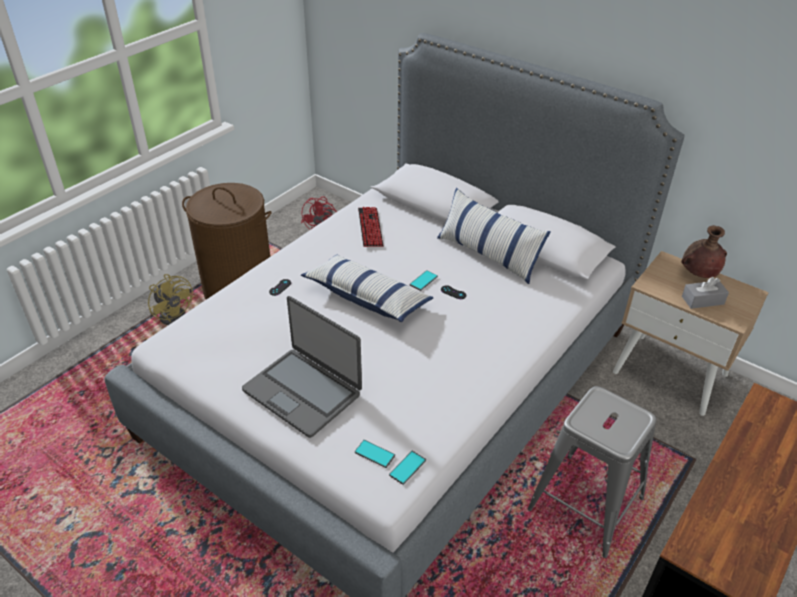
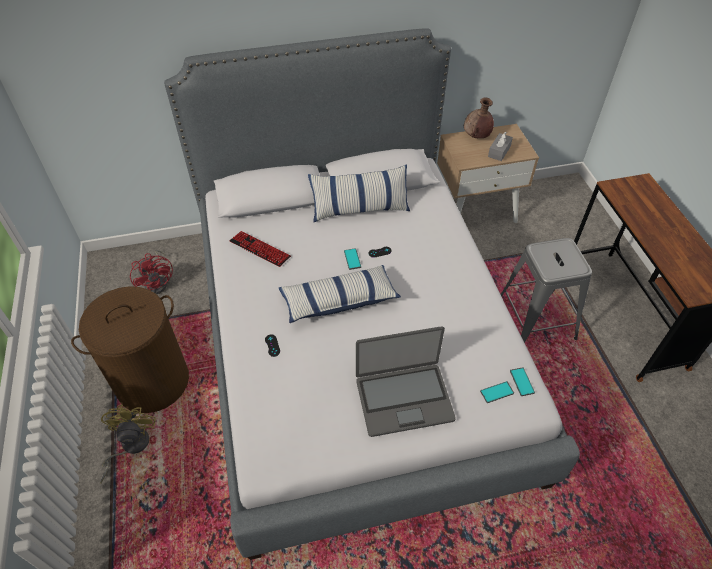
camera: 50 degrees left, 10 degrees up
yellow fan [148,274,193,325] -> yellow fan turned 90 degrees counterclockwise [100,405,156,484]

